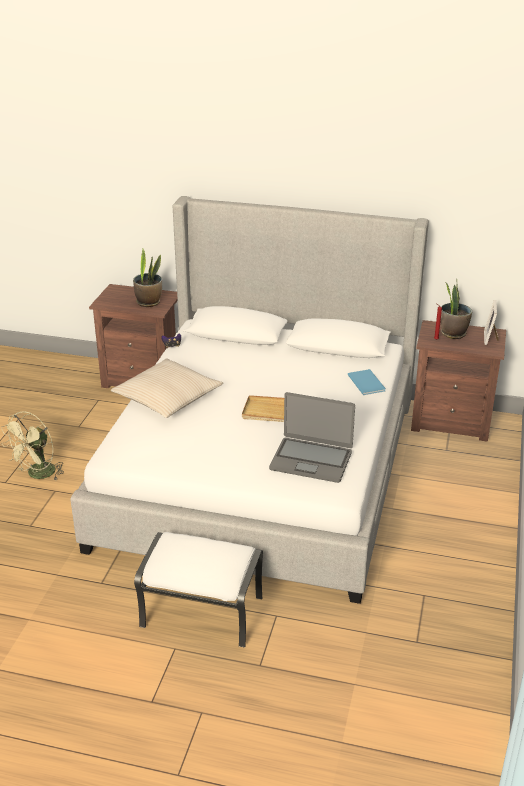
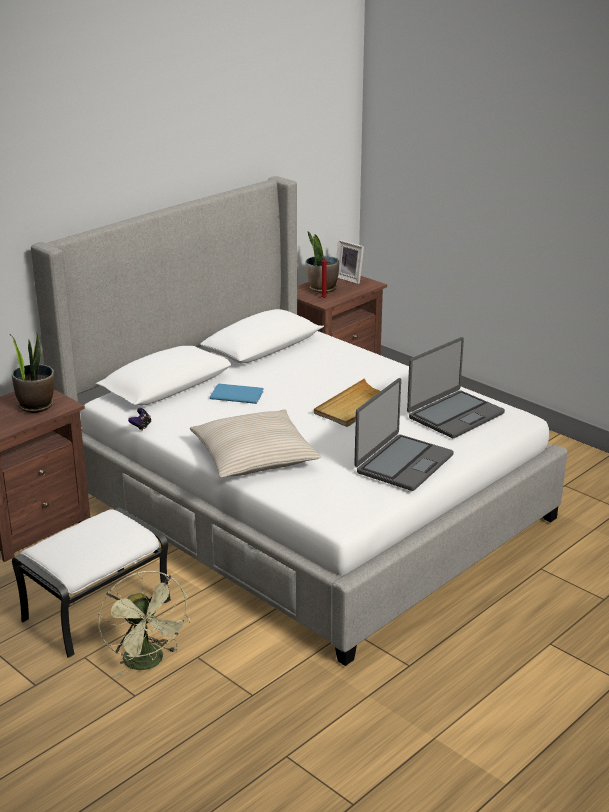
camera: 60 degrees left, 5 degrees down
white ottoman [134,532,263,648] -> white ottoman moved to [12,507,171,658]
blue book [348,369,386,395] -> blue book moved to [210,383,264,404]
none -> laptop [355,378,454,491]

